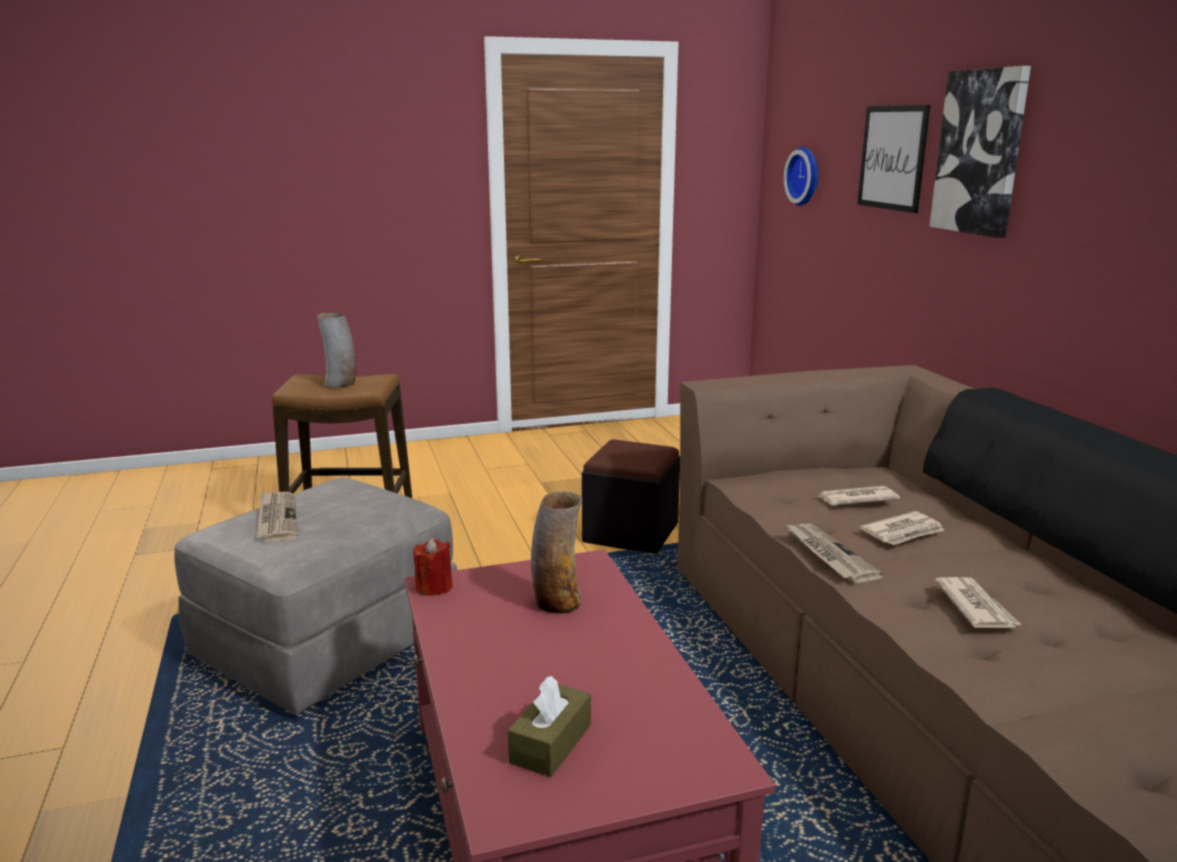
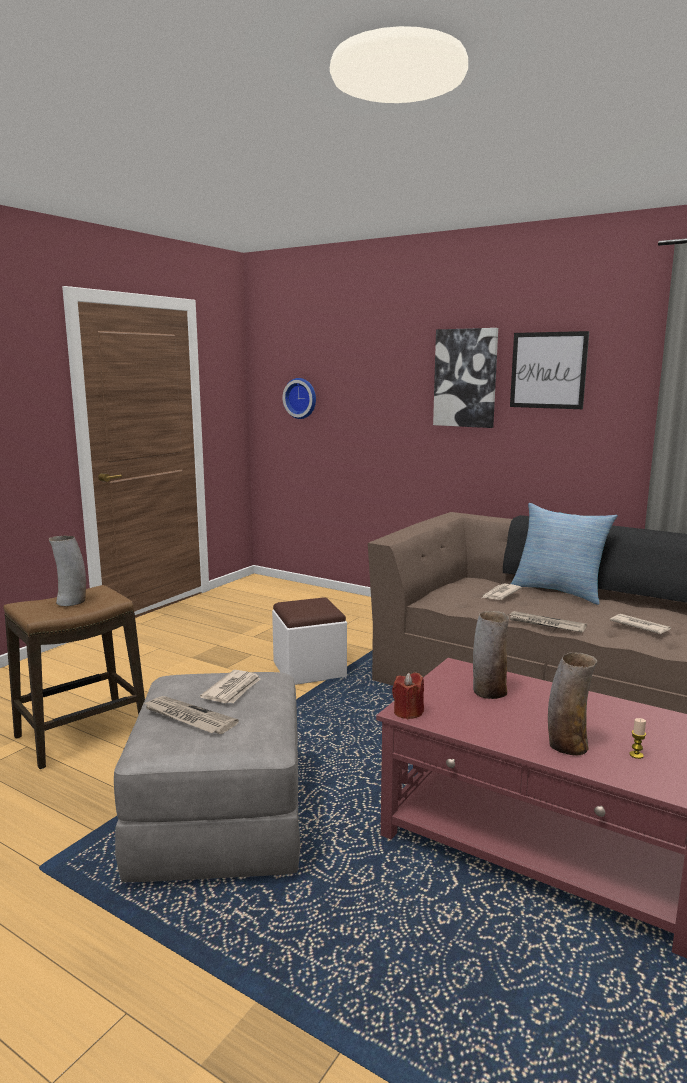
camera: 40 degrees left, 5 degrees down
brown tissue box [508,676,591,777] -> candle [629,718,646,759]
black ottoman [582,439,680,554] -> white ottoman [272,597,347,685]
picture [857,105,931,213] -> picture moved to [510,331,589,409]
newspaper [860,511,944,545] -> newspaper moved to [200,670,260,703]
none -> pillow [511,503,618,605]
none -> vase [548,652,597,755]

